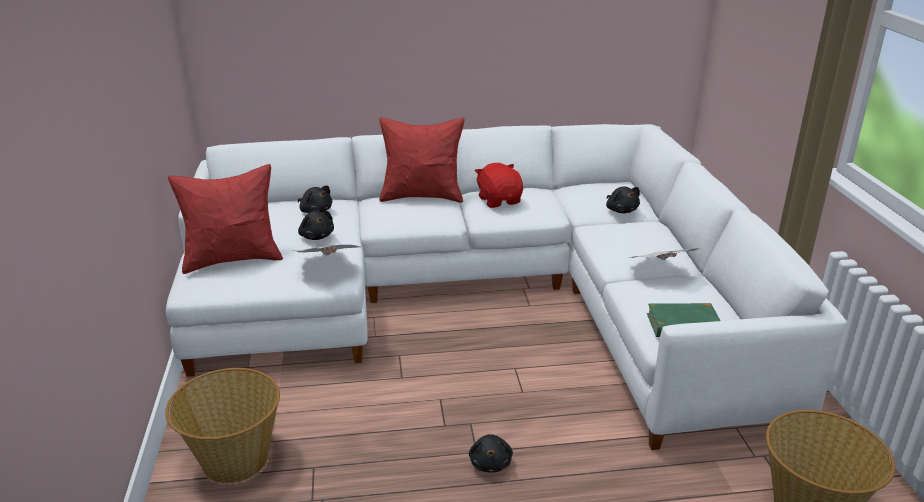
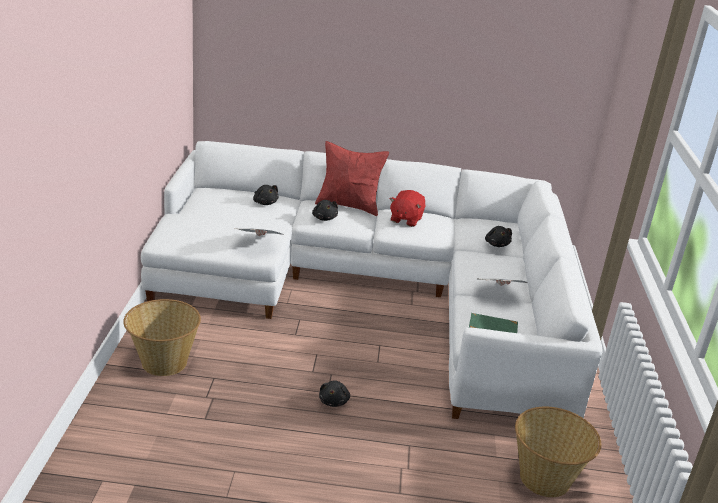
camera: 10 degrees right, 0 degrees up
red pillow [168,164,283,274] -> none
black plush toy [298,211,334,240] -> black plush toy moved to [312,200,338,221]
red plush toy [475,163,523,208] -> red plush toy turned 150 degrees counterclockwise [390,190,425,227]

